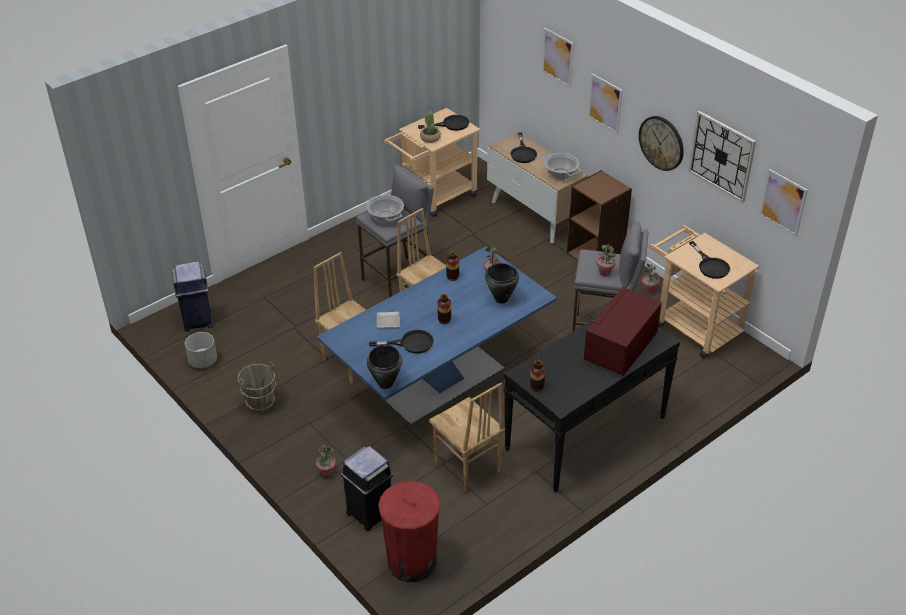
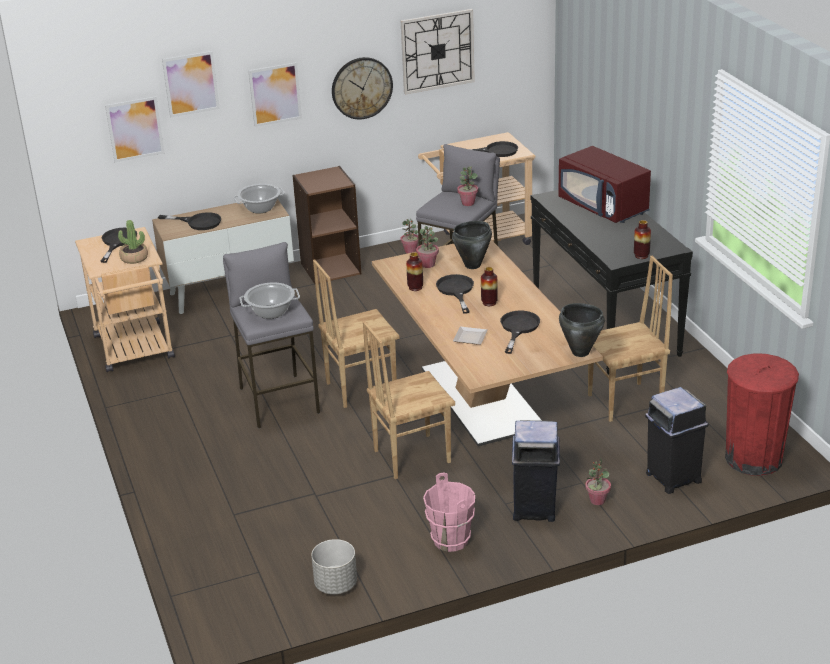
camera: 70 degrees left, 10 degrees down
blue trash can [172,261,214,332] -> blue trash can moved to [512,420,560,522]
brown bucket [237,361,276,413] -> pink bucket [423,472,475,552]
blue dining table [317,247,557,426] -> beige dining table [372,240,603,446]
picture [759,169,808,236] -> picture moved to [105,96,164,162]
none -> black frying pan [436,274,474,314]

